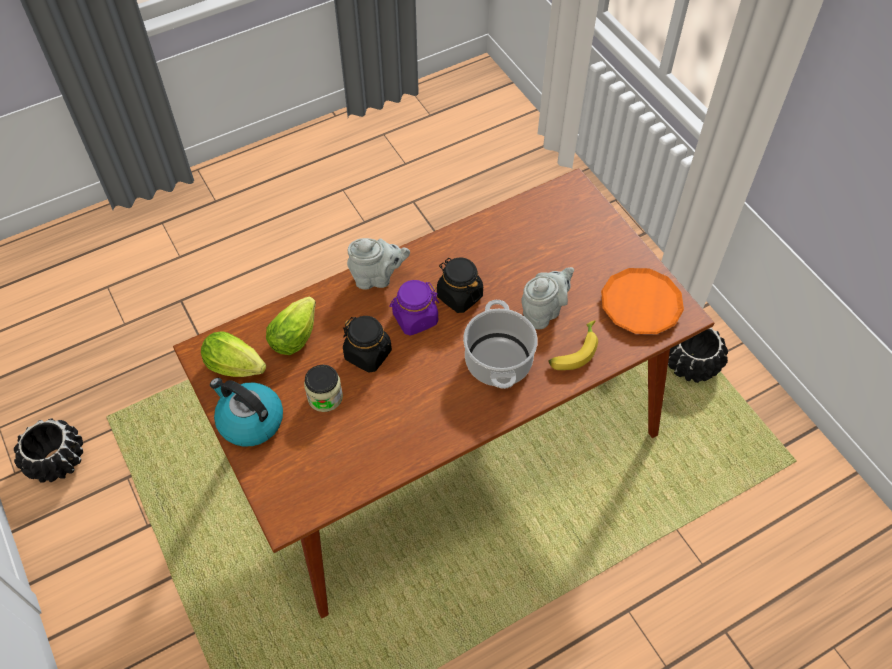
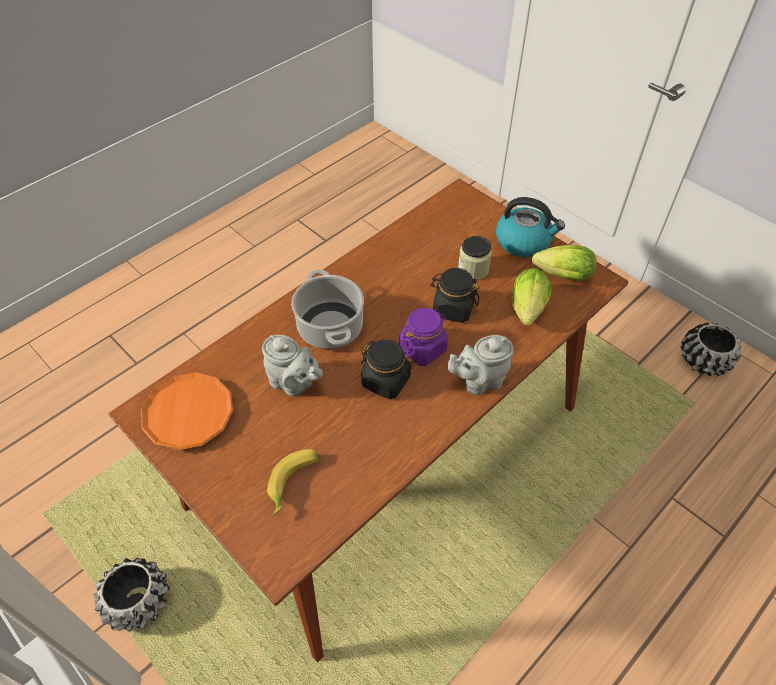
camera: 165 degrees right, 5 degrees down
grey teapot [521,267,574,329] -> grey teapot turned 90 degrees counterclockwise [262,335,323,397]
banana [548,320,598,370] -> banana moved to [267,449,321,516]

